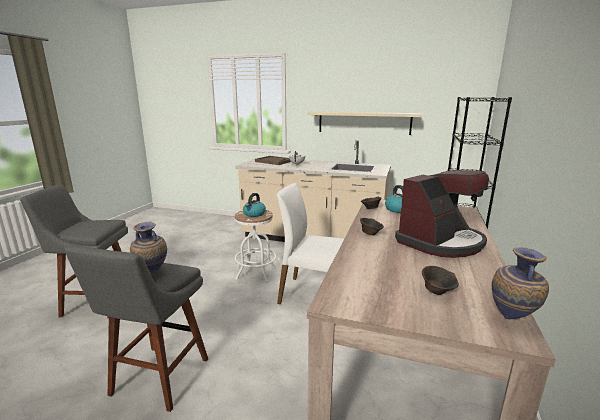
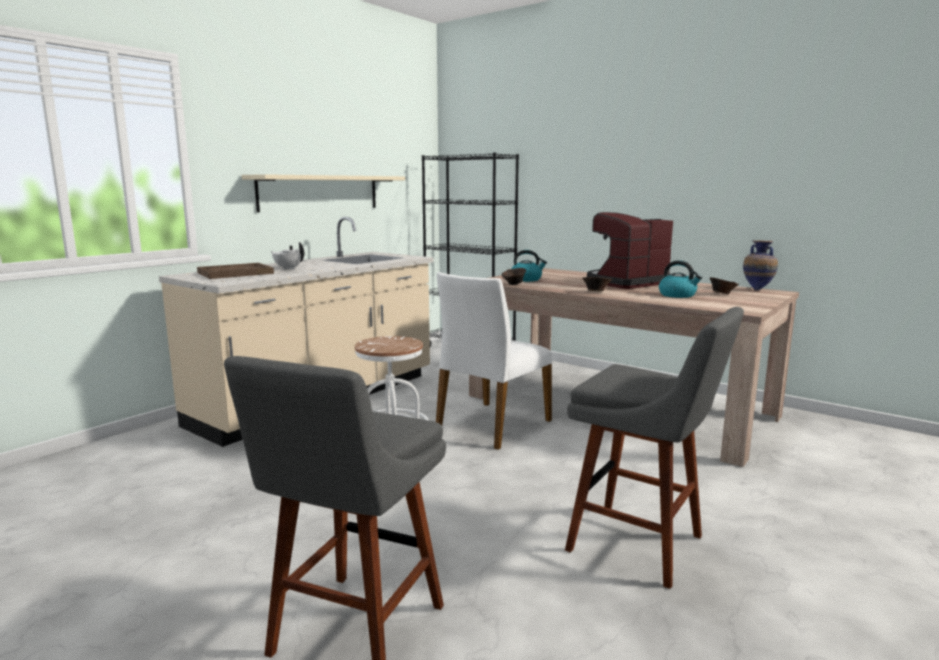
camera: 70 degrees left, 5 degrees down
vase [130,222,167,273] -> none
kettle [243,193,266,217] -> kettle moved to [659,260,703,298]
coffee machine [395,170,489,258] -> coffee machine turned 105 degrees counterclockwise [587,212,673,289]

